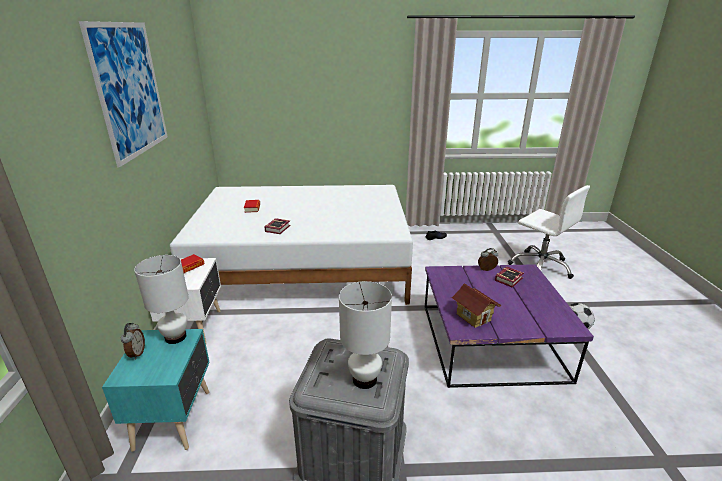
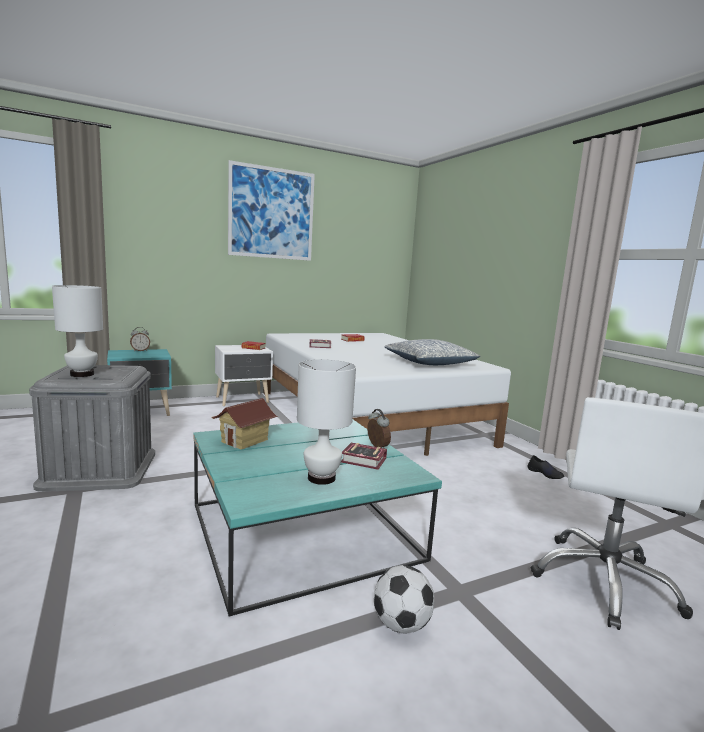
camera: 65 degrees right, 15 degrees down
white table lamp [134,255,189,344] -> white table lamp moved to [297,359,356,485]
purple coffee table [425,264,594,388] -> turquoise coffee table [193,420,442,617]
none -> pillow [384,339,480,365]

